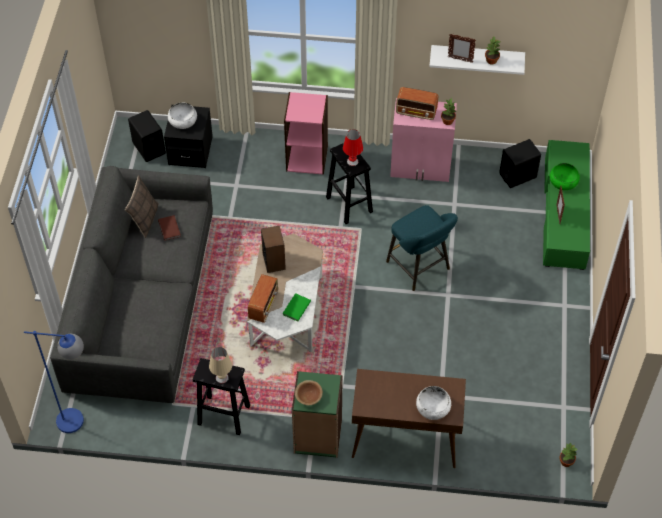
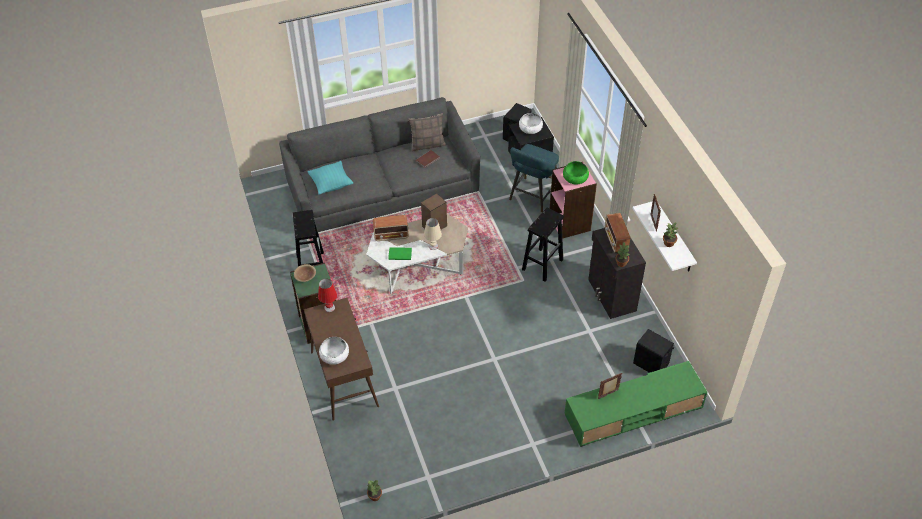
camera: 65 degrees right, 5 degrees down
blue floor lamp [24,331,84,433] -> none
beige table lamp [209,347,232,383] -> beige table lamp moved to [424,218,442,250]
red table lamp [343,129,363,166] -> red table lamp moved to [318,279,337,312]
turquoise stool [386,205,458,291] -> turquoise stool moved to [509,144,559,212]
pink cabinet [390,98,457,182] -> black cabinet [588,228,646,319]
green bowl [550,163,580,190] -> green bowl moved to [563,161,589,184]
none -> turquoise pillow [307,161,353,195]

